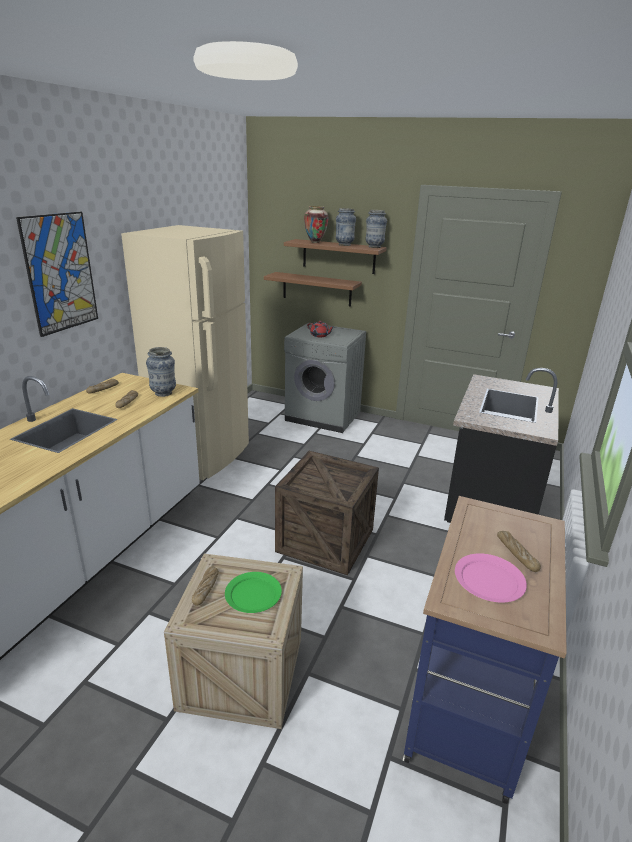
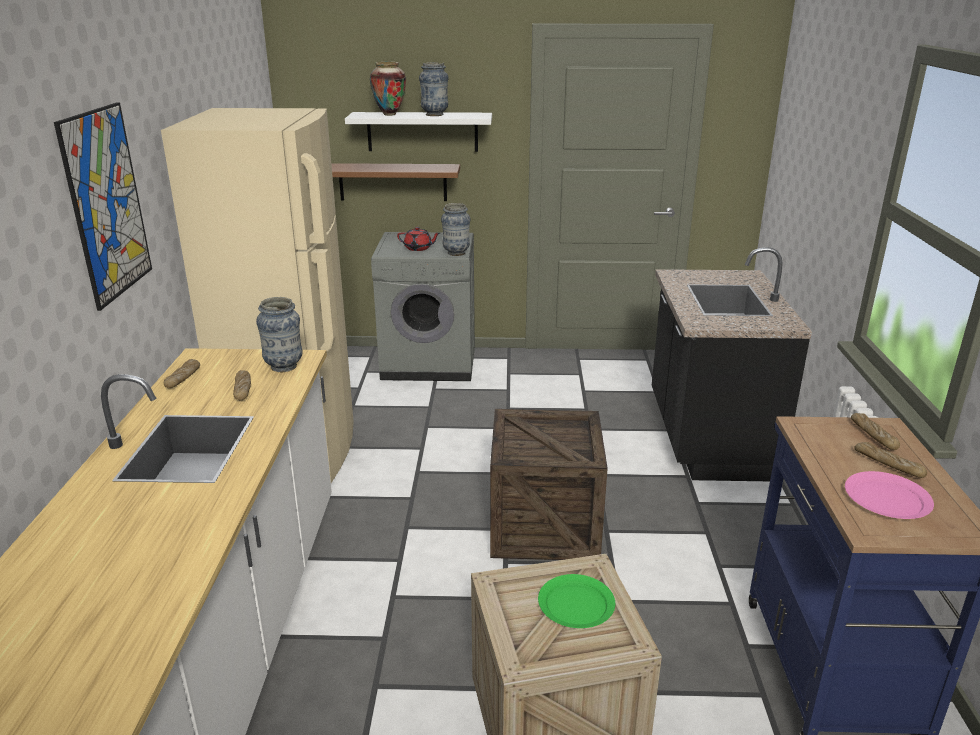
camera: 20 degrees left, 0 degrees up
bread [192,567,219,606] -> bread moved to [851,413,900,450]
brown shelf [284,239,387,274] -> white shelf [345,112,492,152]
vase [366,210,387,248] -> vase moved to [441,203,470,256]

